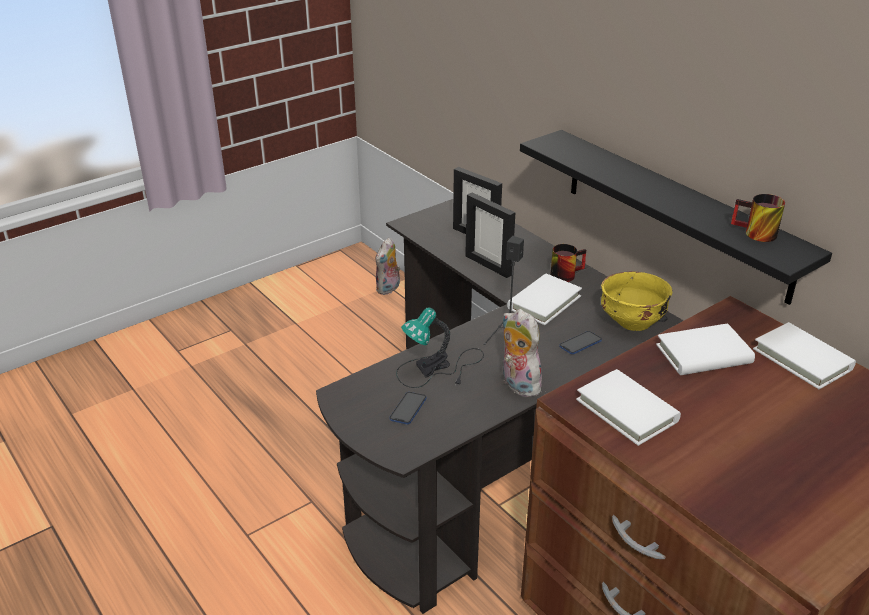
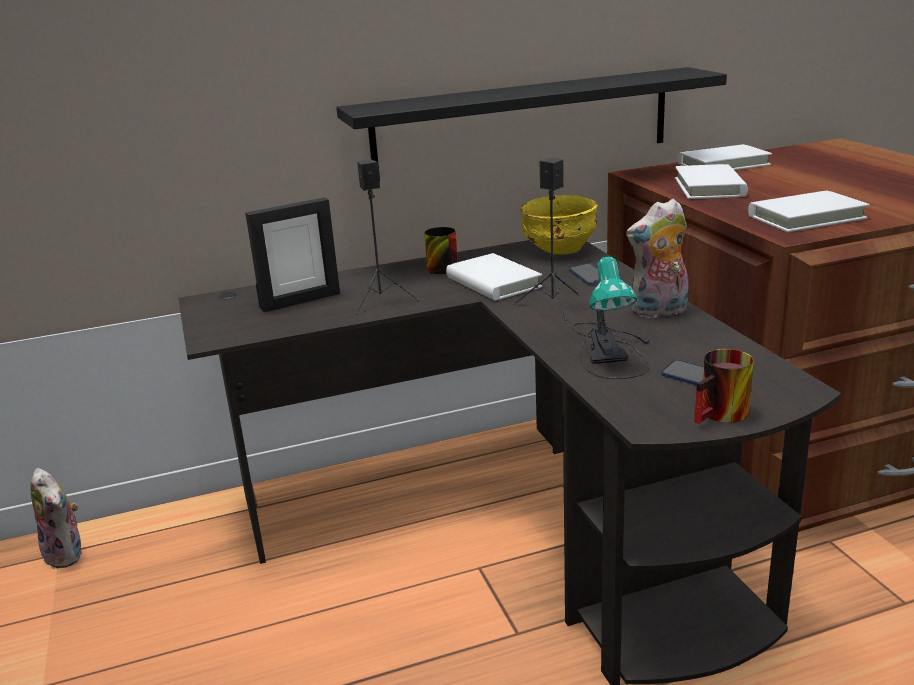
camera: 70 degrees left, 10 degrees down
picture frame [465,192,515,278] -> black speaker [356,159,419,315]
mug [731,194,785,242] -> mug moved to [694,349,754,424]

